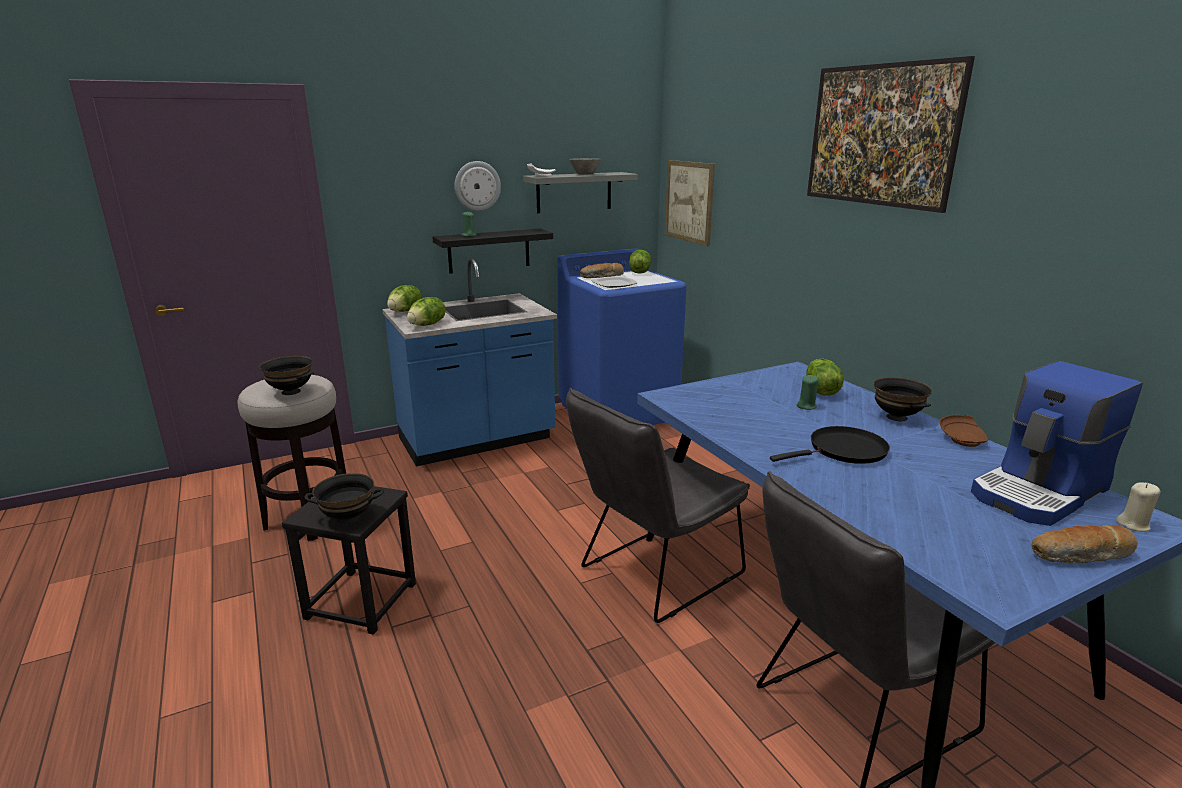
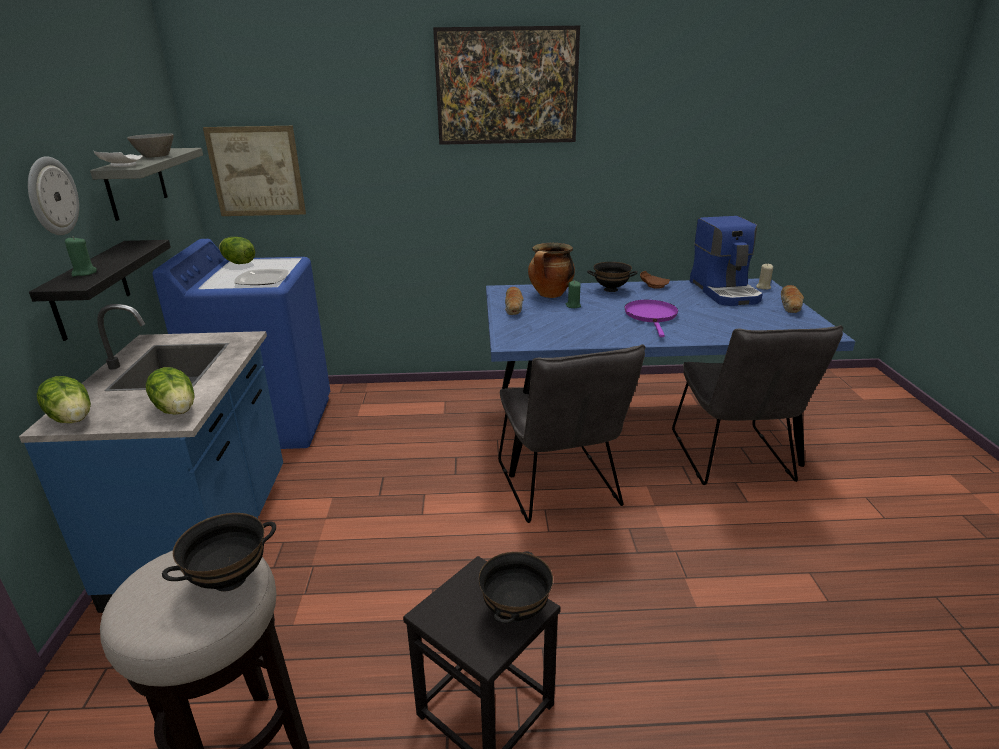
camera: 65 degrees left, 5 degrees up
bread [580,263,624,278] -> bread moved to [505,287,524,315]
black frying pan [770,426,890,464] -> purple frying pan [624,300,678,337]
lettuce [806,359,844,396] -> cooking pot [528,243,575,298]

